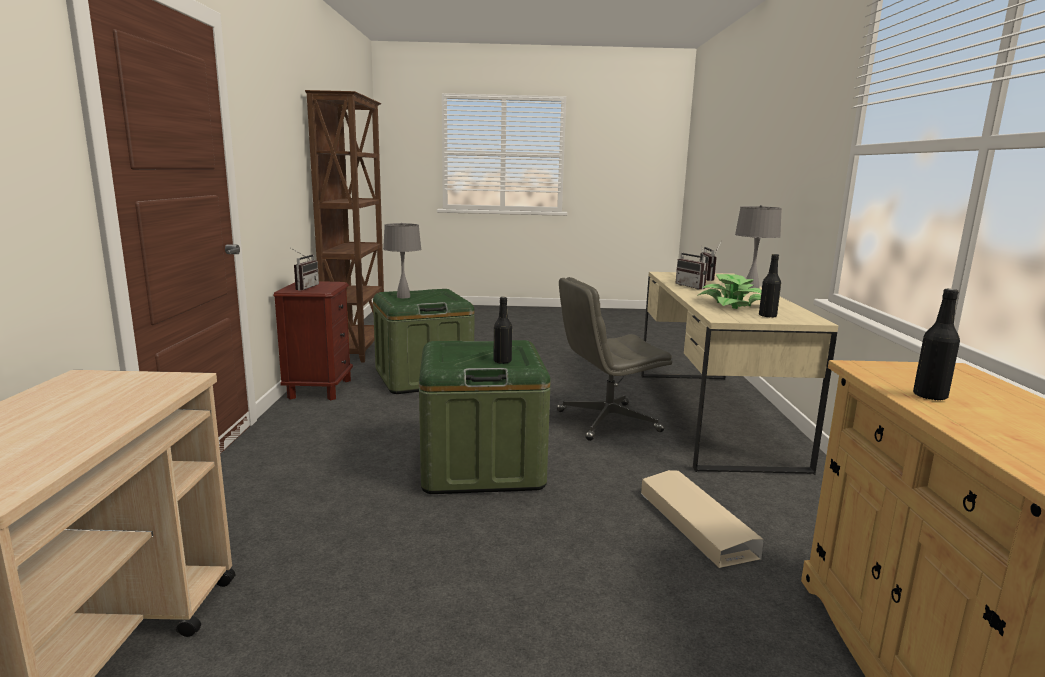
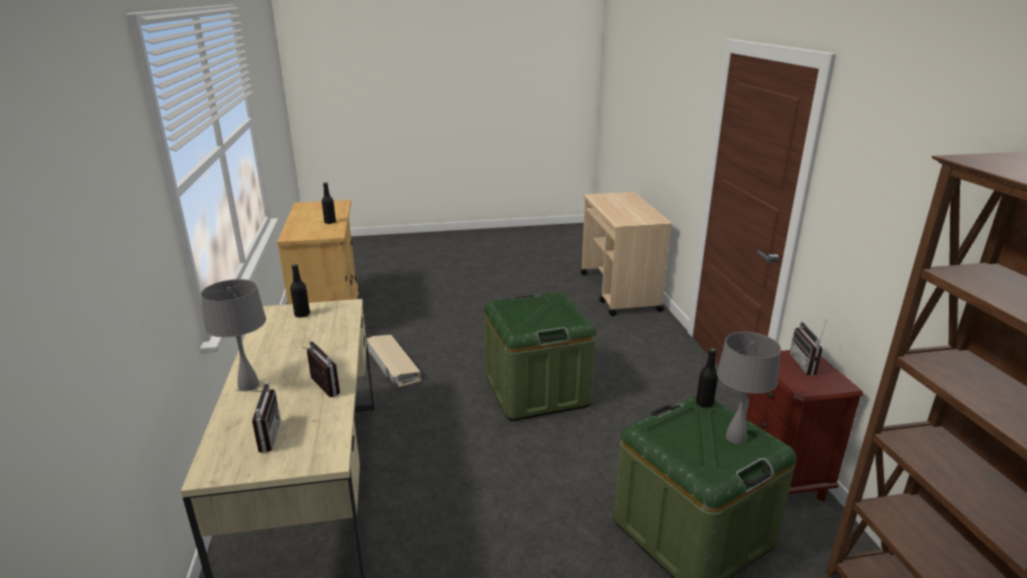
camera: 170 degrees right, 10 degrees up
black bottle [493,297,512,364] -> black bottle moved to [696,348,718,408]
grey office chair [557,277,672,441] -> none
potted plant [697,274,762,309] -> none

